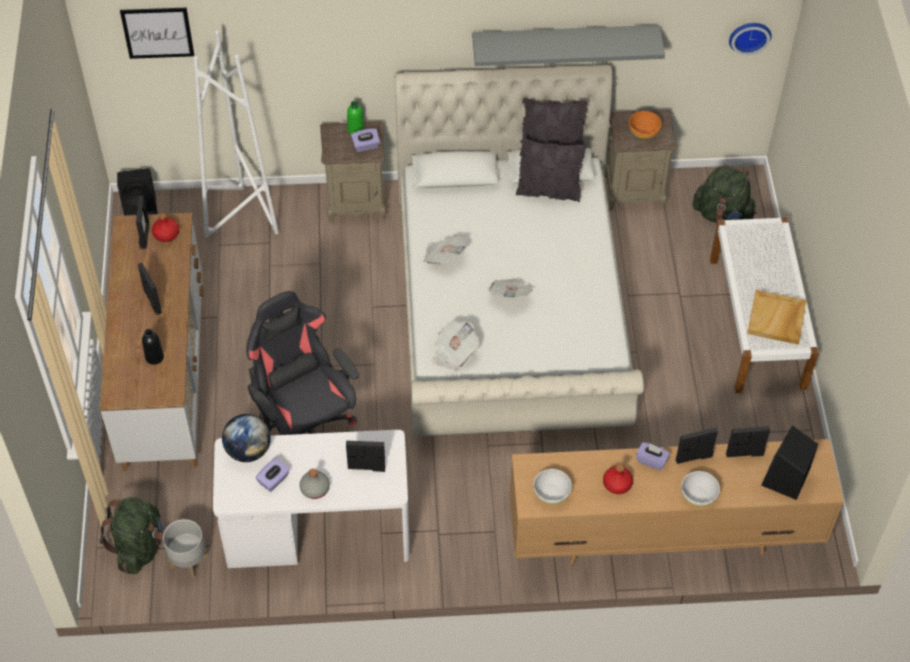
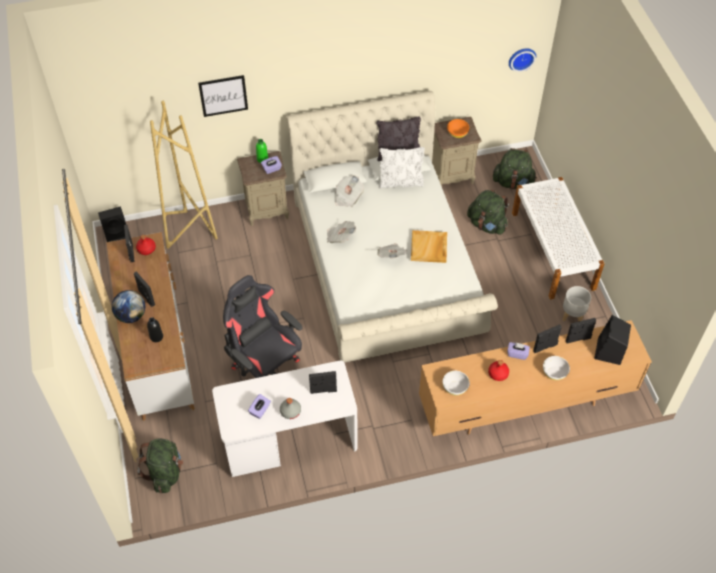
camera: 10 degrees left, 0 degrees up
picture [120,7,194,59] -> picture moved to [198,75,248,117]
grey planter [163,519,208,578] -> grey planter moved to [563,286,591,322]
white clothes rack [193,30,279,238] -> yellow clothes rack [150,101,218,249]
globe [222,414,271,462] -> globe moved to [112,290,145,323]
newspaper [432,321,479,371] -> newspaper moved to [335,175,364,207]
grey shelf [472,25,665,66] -> none
black pillow [516,138,586,202] -> white pillow [379,147,425,188]
beige tray [747,290,807,345] -> beige tray moved to [411,230,447,263]
none -> green backpack [467,190,509,235]

